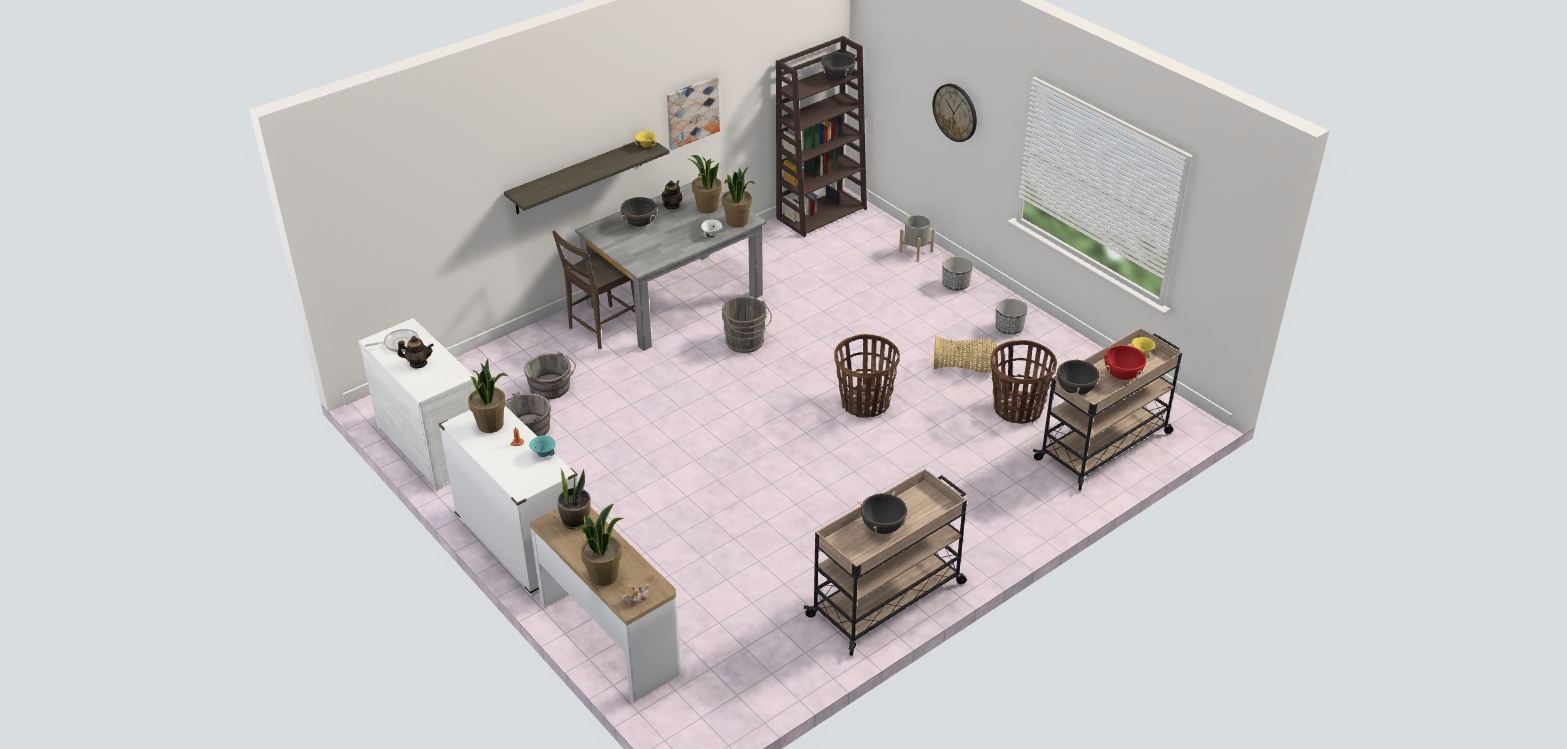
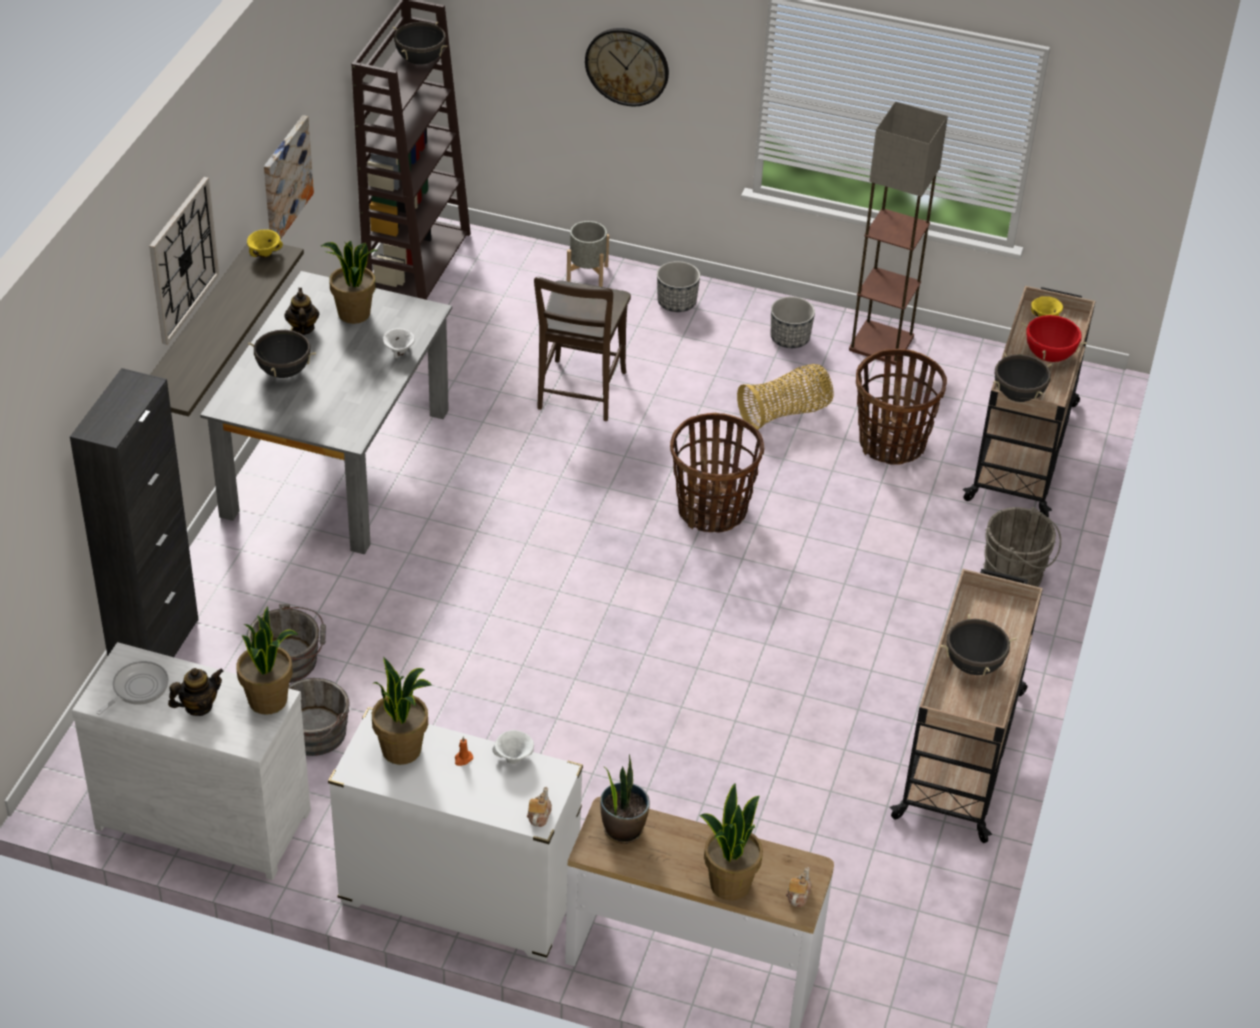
camera: 35 degrees left, 5 degrees up
turquoise bowl [529,435,556,457] -> white bowl [492,730,534,764]
brown chair [552,231,635,349] -> brown chair moved to [534,277,631,421]
potted plant [722,167,755,228] -> potted plant moved to [236,607,298,715]
grey bucket [722,296,772,353] -> grey bucket moved to [983,507,1061,587]
none -> black cabinet [70,368,199,657]
none -> wall clock [149,177,219,345]
none -> teapot [527,787,552,827]
none -> floor lamp [849,101,948,365]

